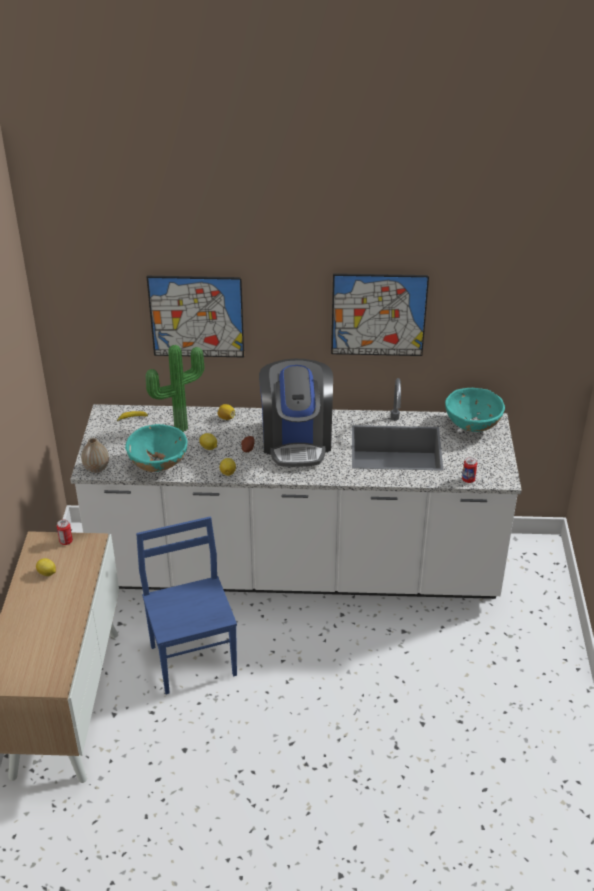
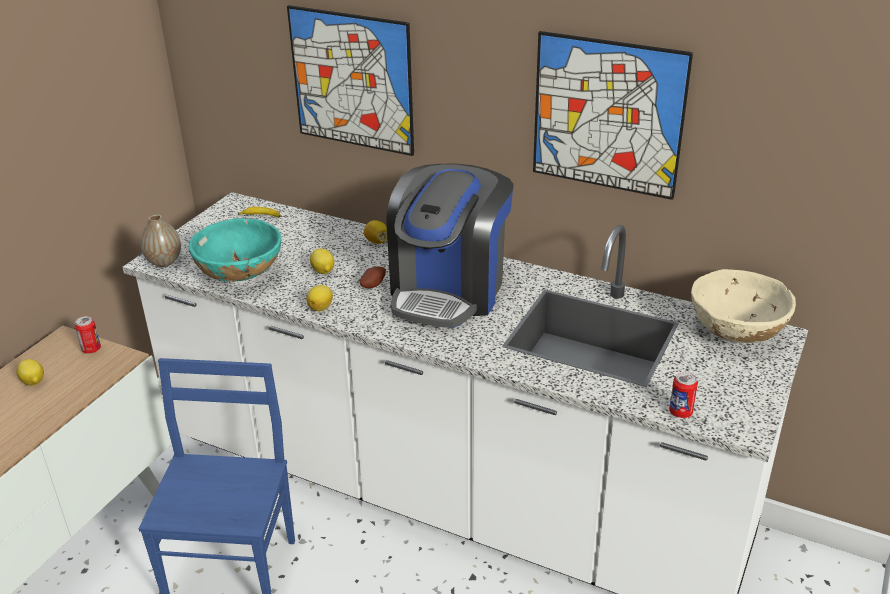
camera: 25 degrees right, 5 degrees down
potted plant [146,345,204,432] -> none
turquoise bowl [445,388,505,432] -> beige bowl [691,269,796,343]

